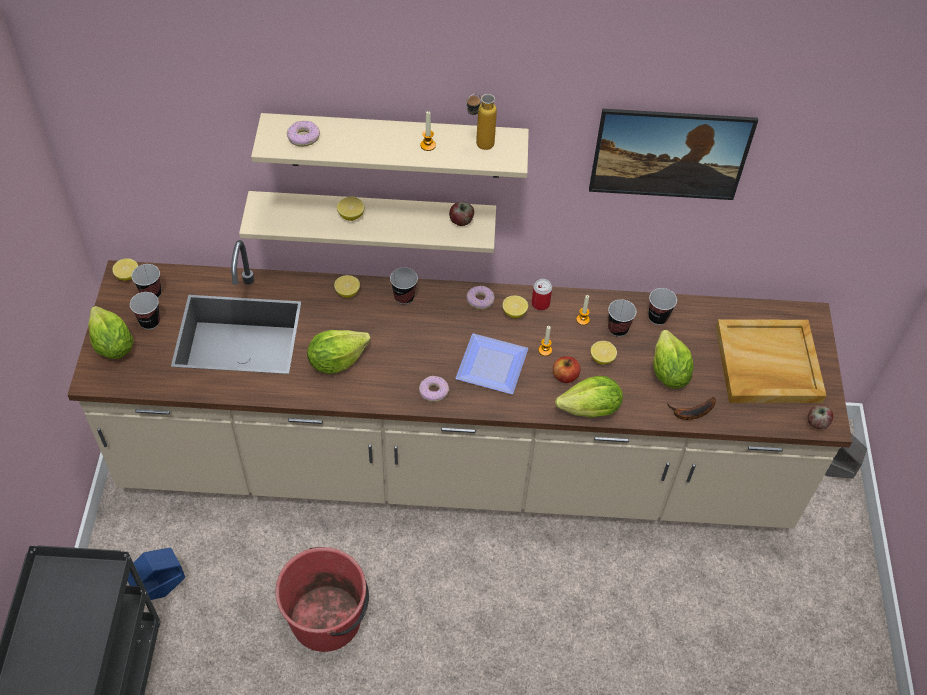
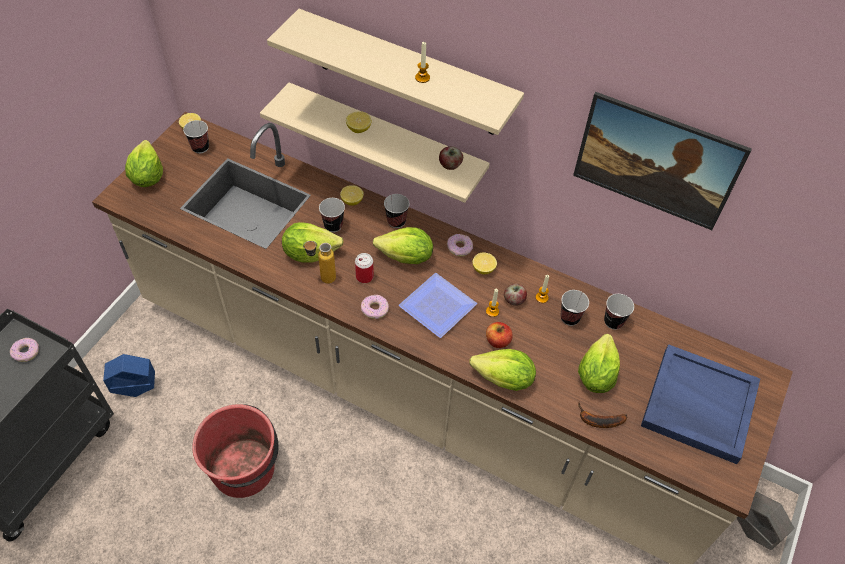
camera: 25 degrees right, 0 degrees up
cup [130,292,160,330] -> cup moved to [319,198,345,232]
donut [287,121,320,147] -> donut moved to [10,338,39,362]
bottle [466,93,497,150] -> bottle moved to [303,241,336,284]
can [532,279,552,310] -> can moved to [355,253,374,283]
lemon [591,341,617,365] -> none
beige tray [716,319,827,403] -> blue tray [641,344,760,464]
apple [808,405,833,429] -> apple moved to [504,283,527,306]
none -> lettuce [373,227,433,264]

